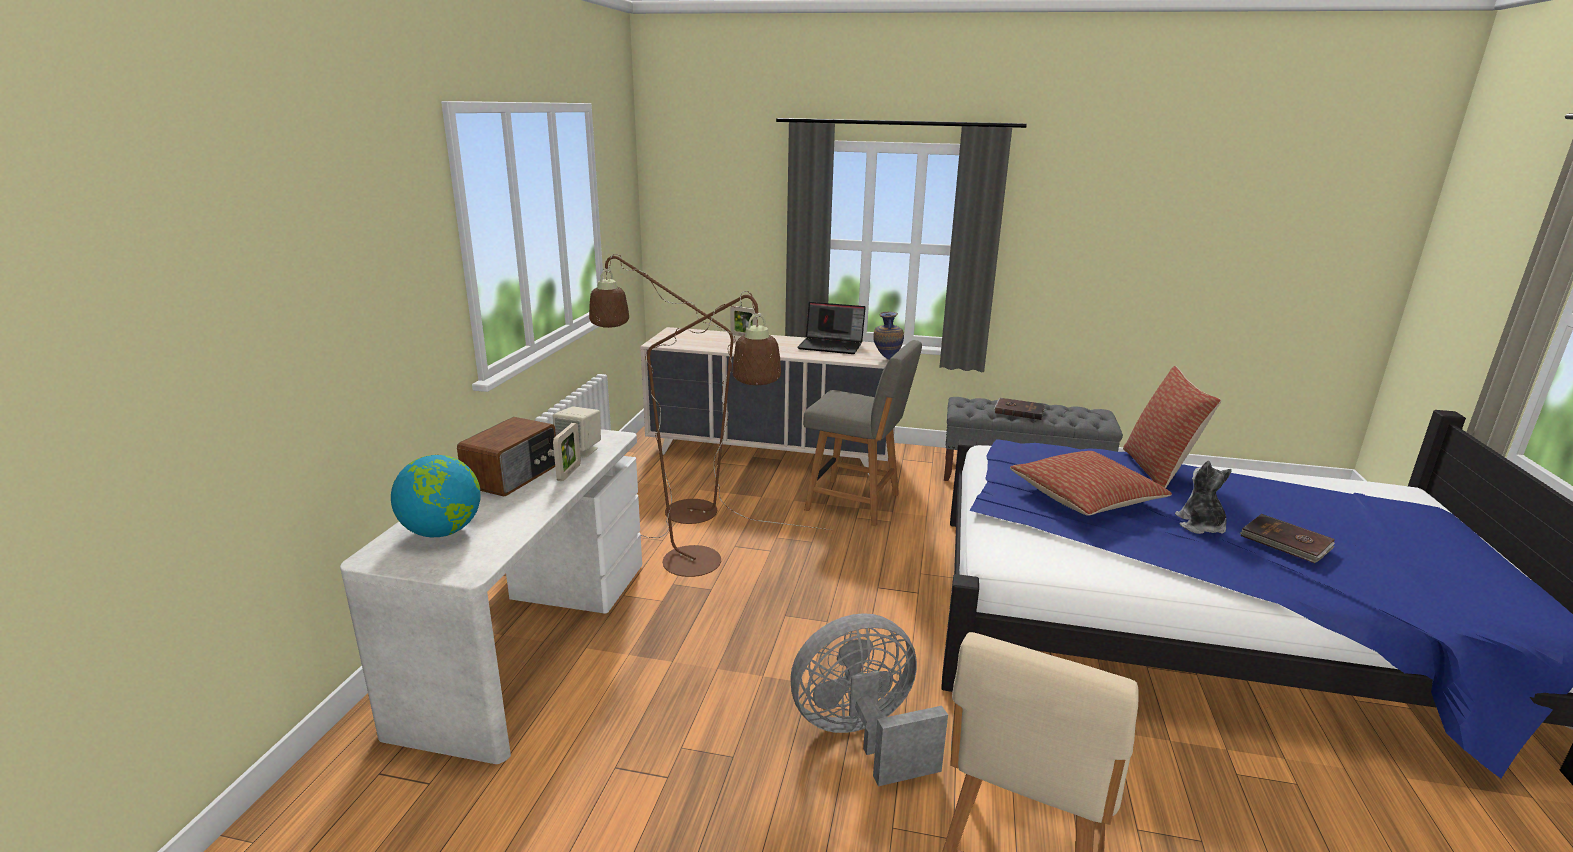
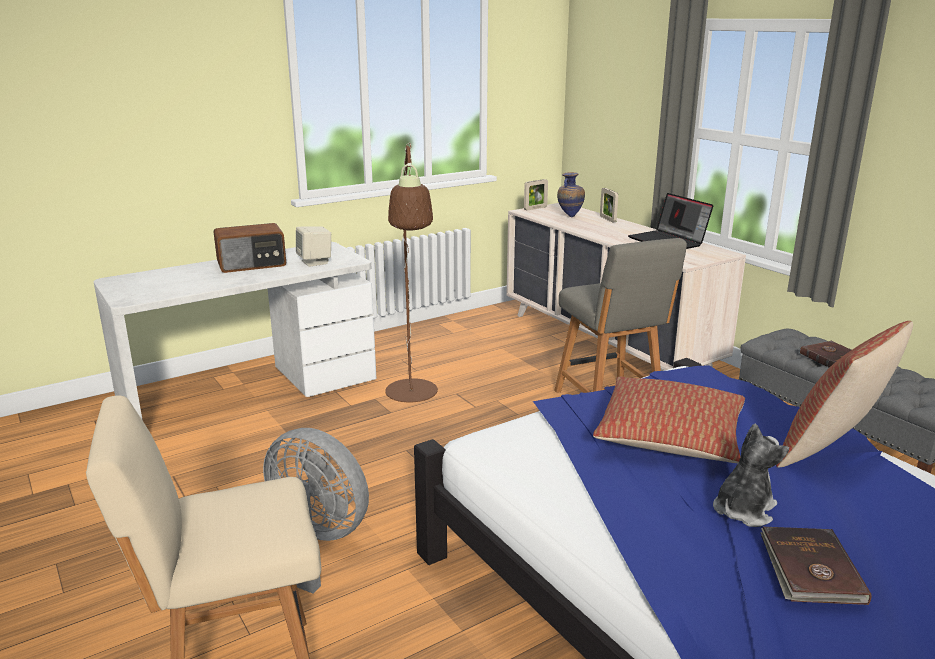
camera: 45 degrees right, 0 degrees up
globe [391,455,480,537] -> none
picture frame [553,423,581,481] -> picture frame moved to [524,179,548,210]
brown floor lamp [589,254,831,530] -> none
vase [873,312,904,360] -> vase moved to [557,172,585,218]

